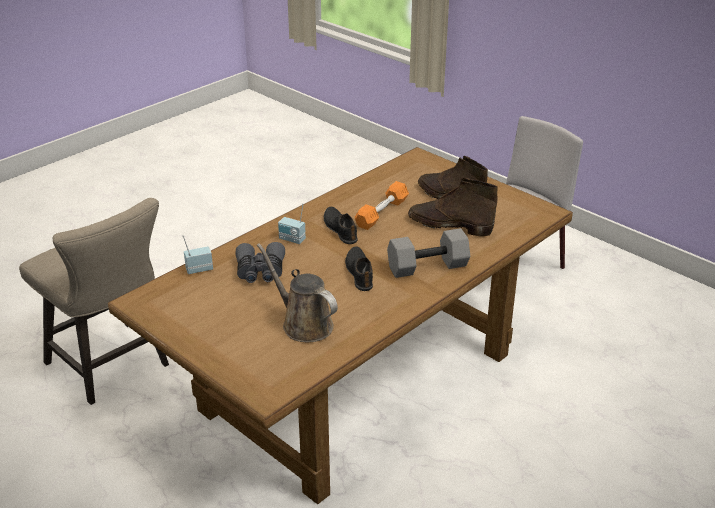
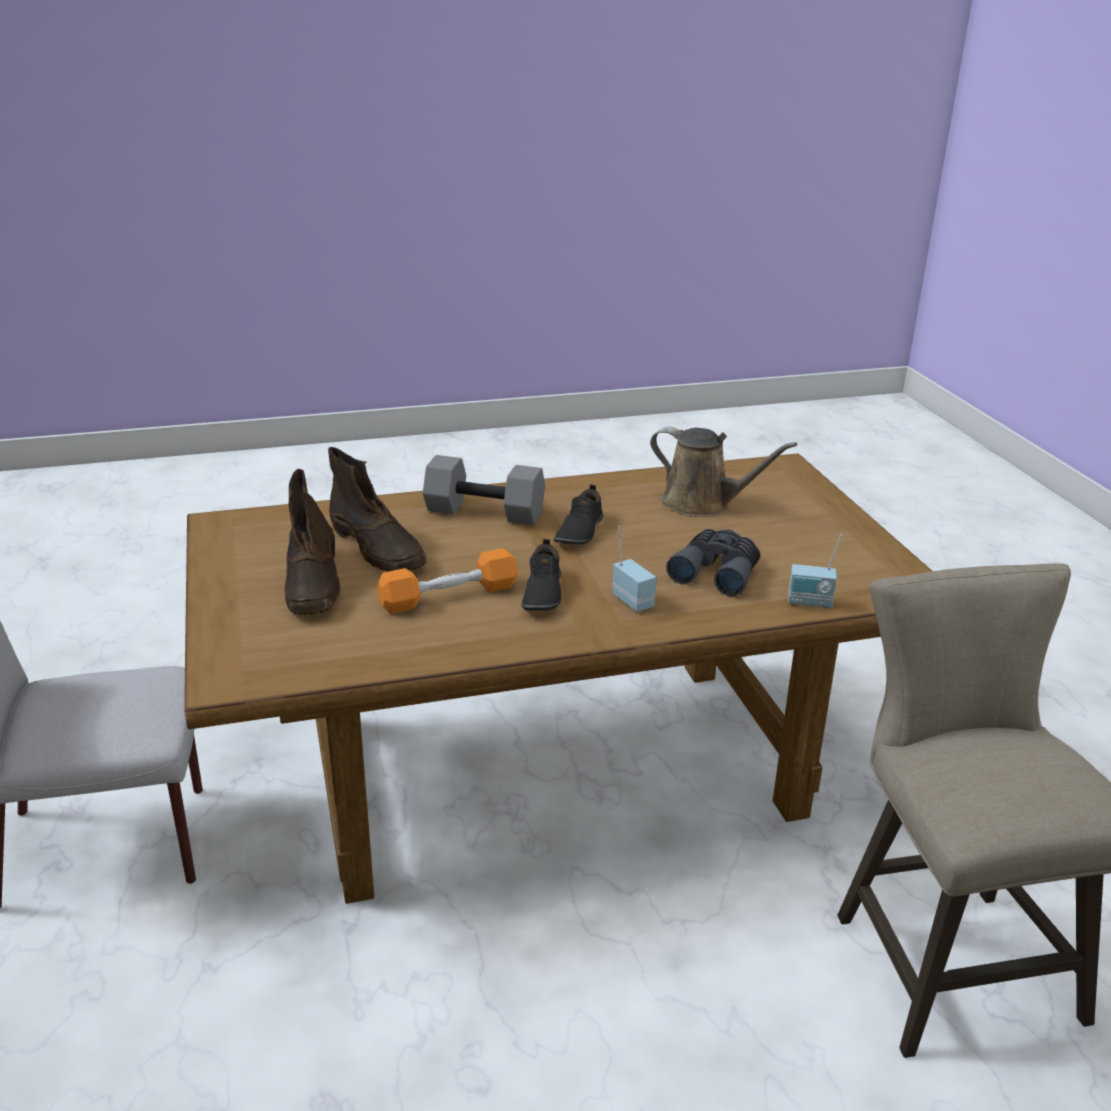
camera: 150 degrees left, 5 degrees down
brown watering can [257,243,338,342] -> brown watering can turned 45 degrees counterclockwise [650,427,797,517]

